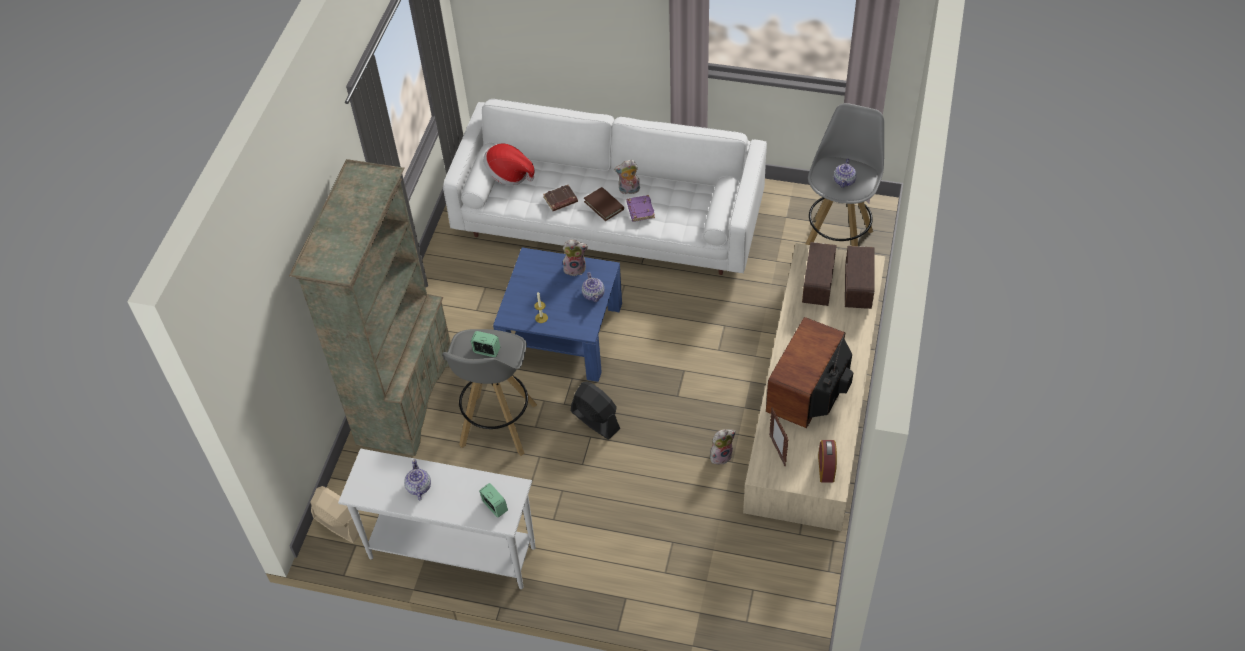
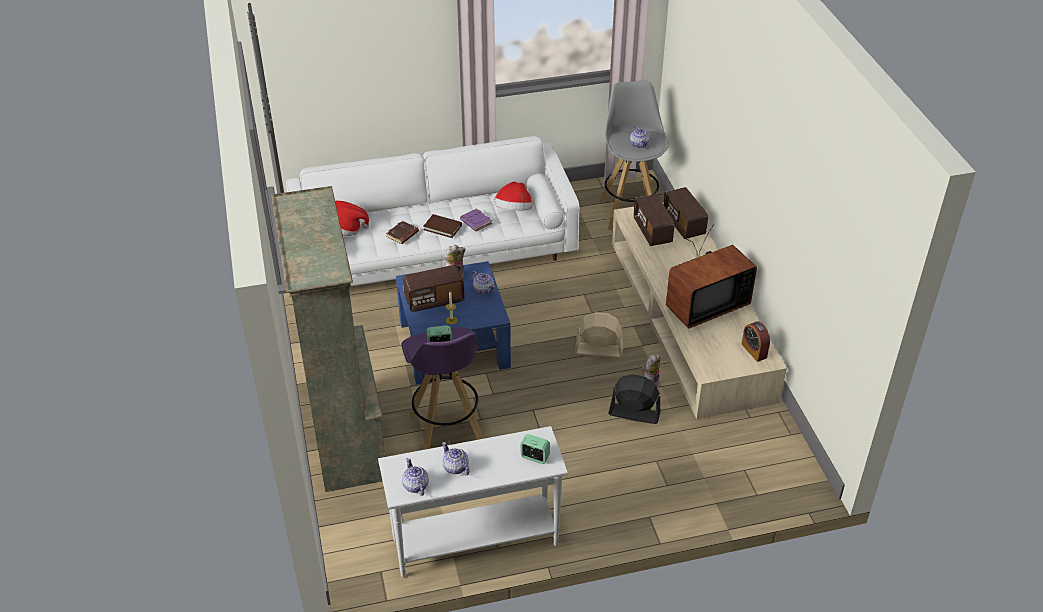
camera: 30 degrees left, 10 degrees down
beige fan [310,486,365,543] -> beige fan moved to [575,312,623,358]
grey stool [442,329,537,456] -> purple stool [401,327,484,450]
black fan [571,381,620,439] -> black fan moved to [608,374,660,424]
plush toy [614,160,640,194] -> none
television [766,317,853,428] -> television turned 120 degrees counterclockwise [666,224,757,328]
picture frame [769,407,789,466] -> none
none -> teapot [402,458,429,496]
none -> radio [403,265,464,312]
none -> hat [493,182,532,211]

